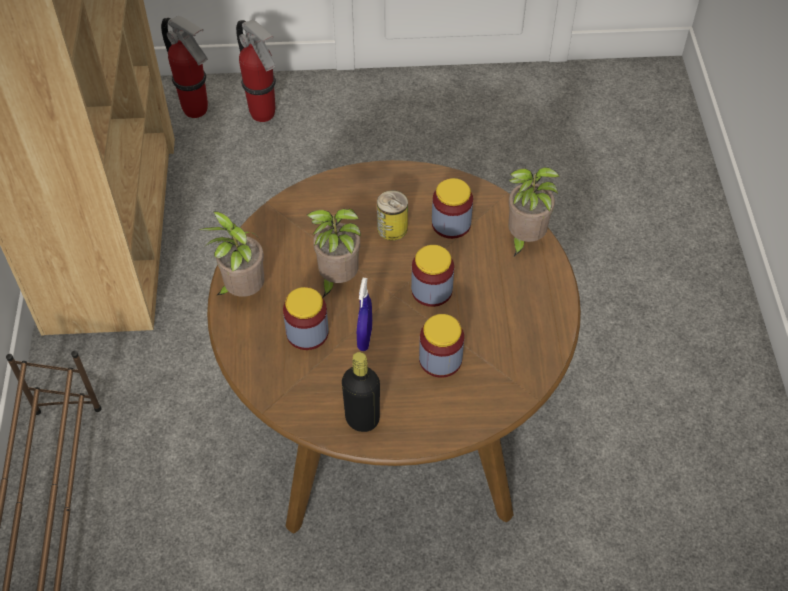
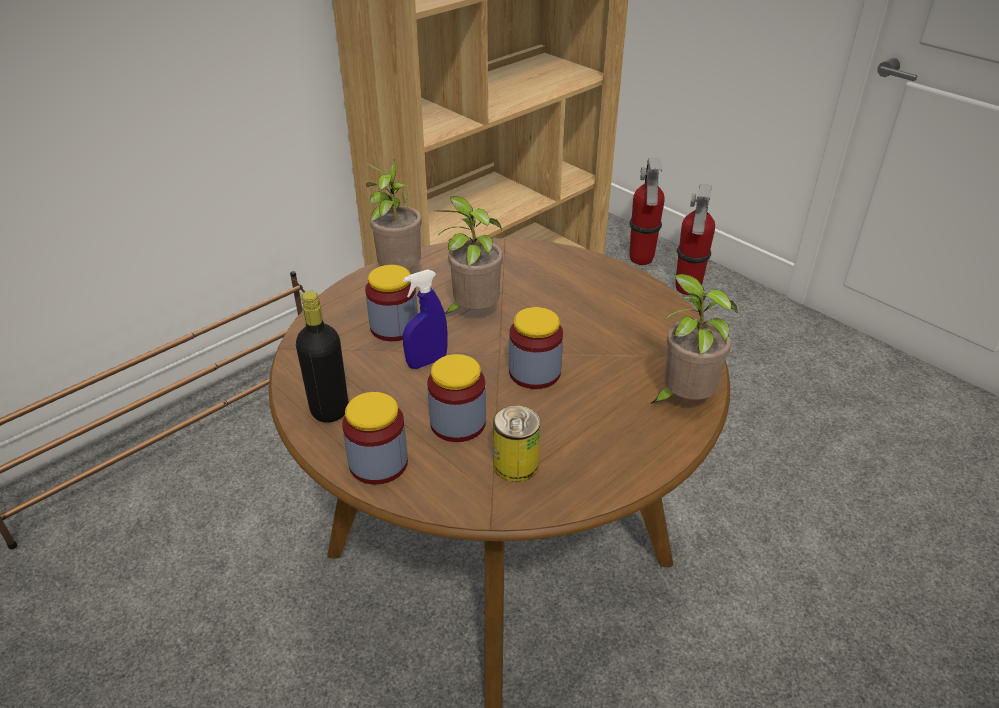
camera: 50 degrees right, 15 degrees down
can [377,190,408,241] -> can moved to [493,405,540,482]
jar [432,178,473,239] -> jar moved to [342,392,408,485]

